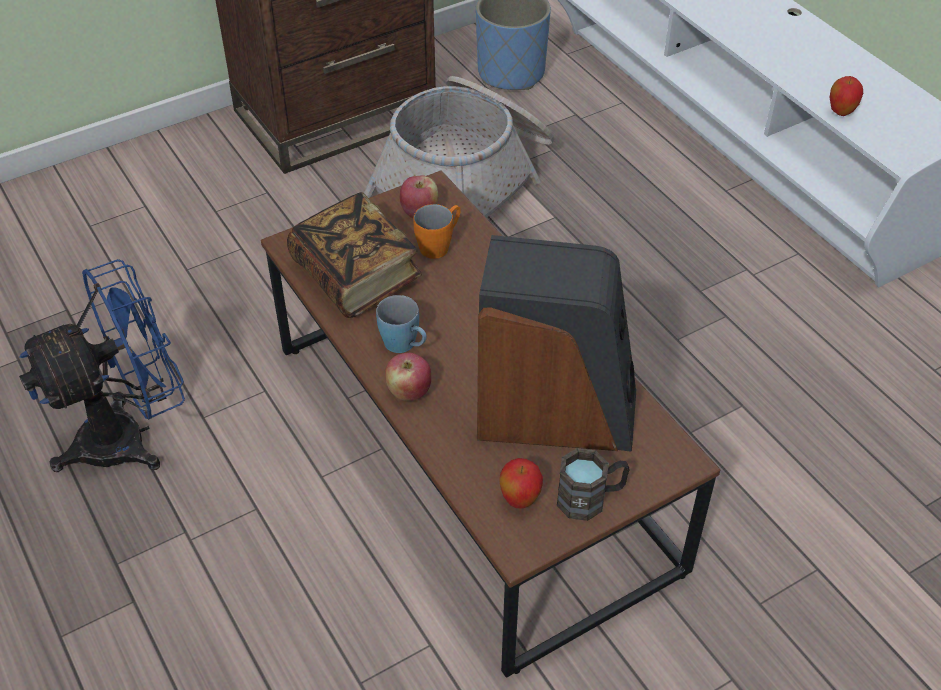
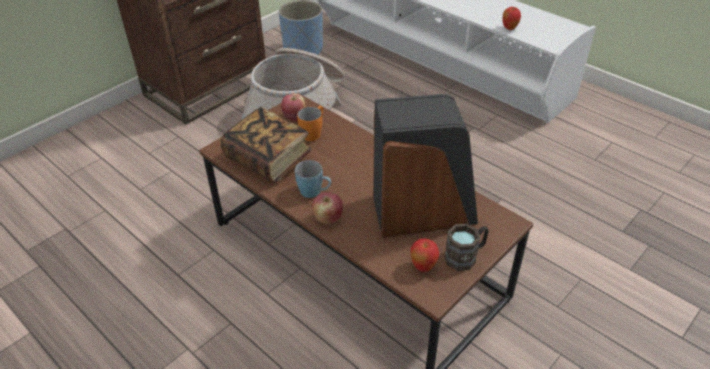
camera: 15 degrees left, 5 degrees down
blue fan [19,259,185,472] -> none

